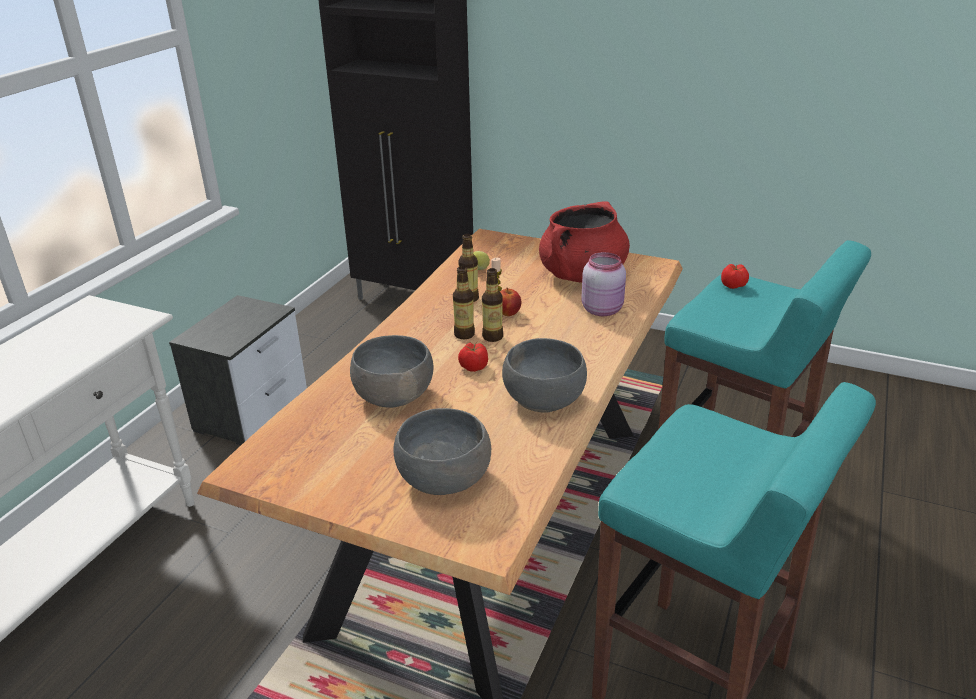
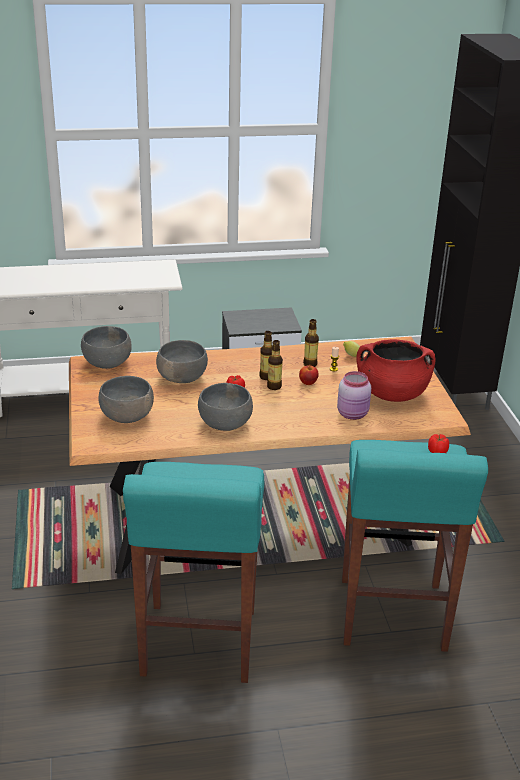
camera: 55 degrees right, 0 degrees up
none -> grey bowl [81,326,132,369]

